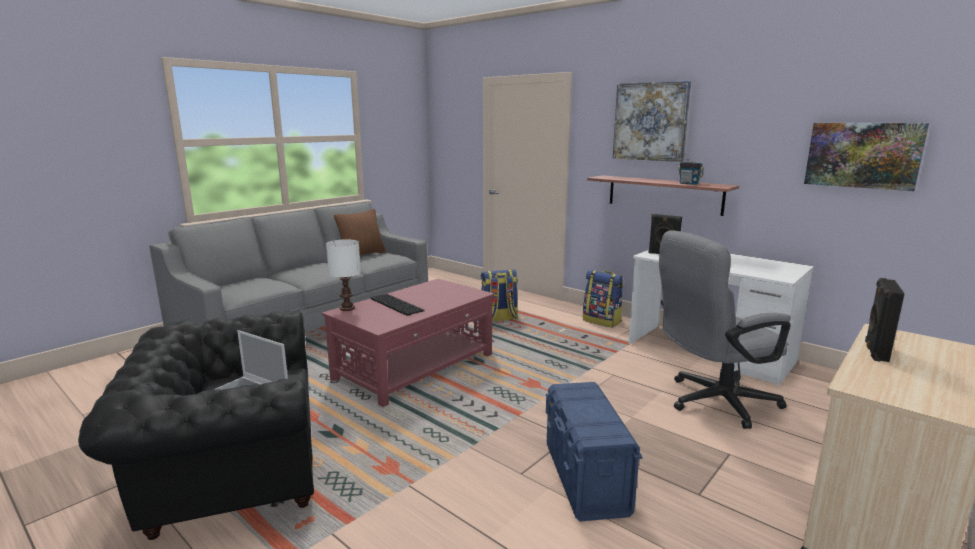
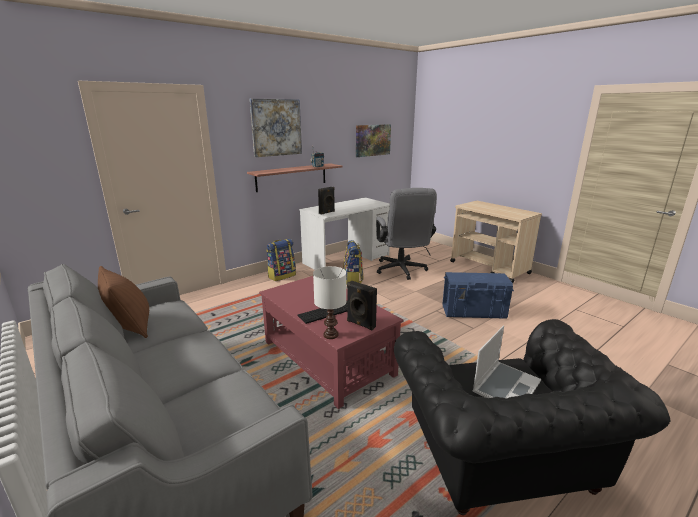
camera: 80 degrees left, 5 degrees up
backpack [481,269,518,322] -> backpack moved to [343,240,364,284]
black speaker [865,278,905,362] -> black speaker moved to [347,281,377,330]

